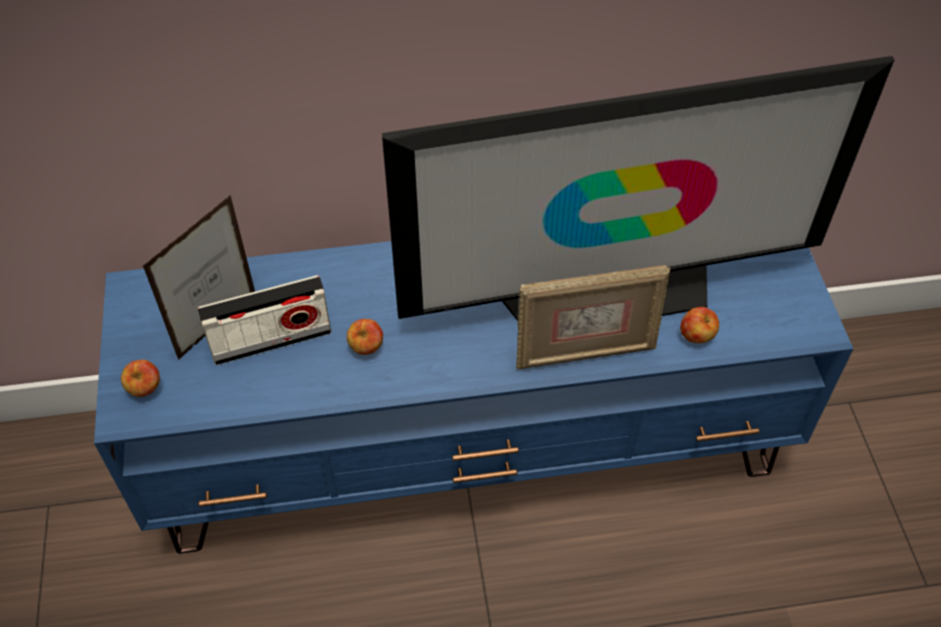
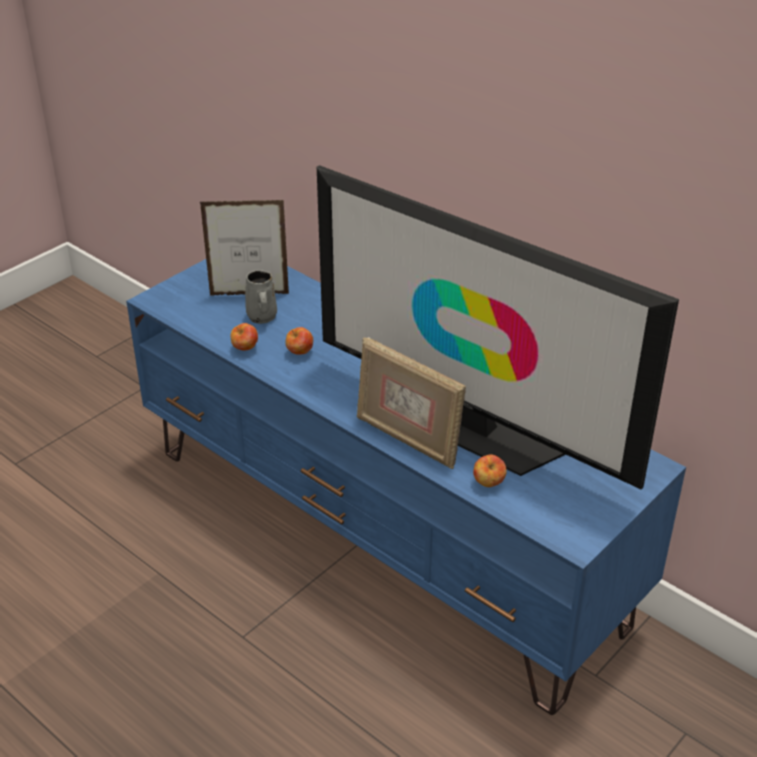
camera: 50 degrees right, 15 degrees down
apple [121,359,160,397] -> apple moved to [230,323,258,351]
radio [198,275,331,365] -> grey mug [245,270,277,324]

